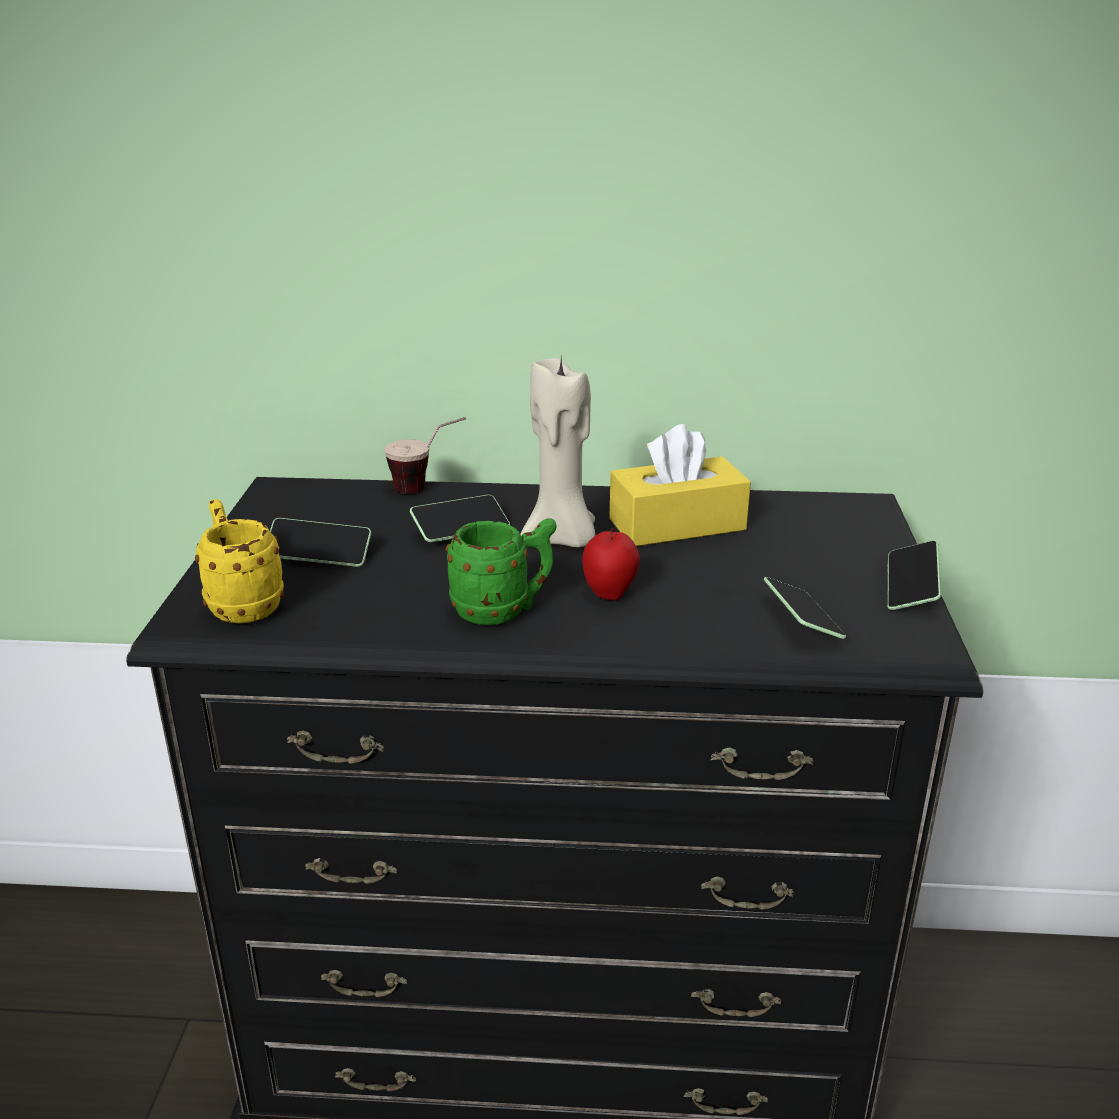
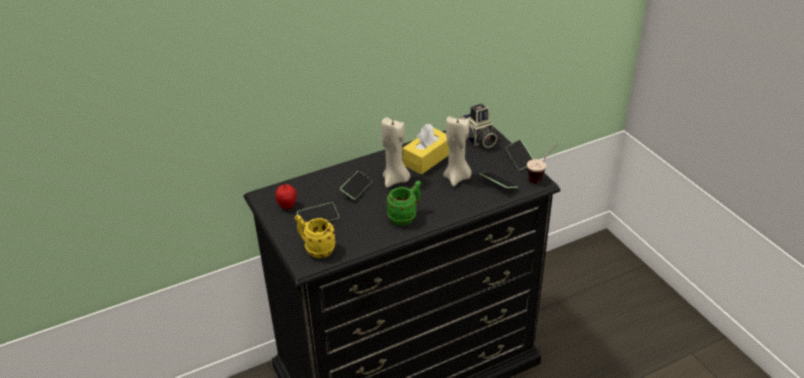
camera: 30 degrees left, 10 degrees up
cup [384,417,466,494] -> cup moved to [527,145,557,183]
apple [582,528,640,601] -> apple moved to [275,184,296,209]
none -> beige candle [443,116,472,187]
none -> camera [460,104,497,148]

